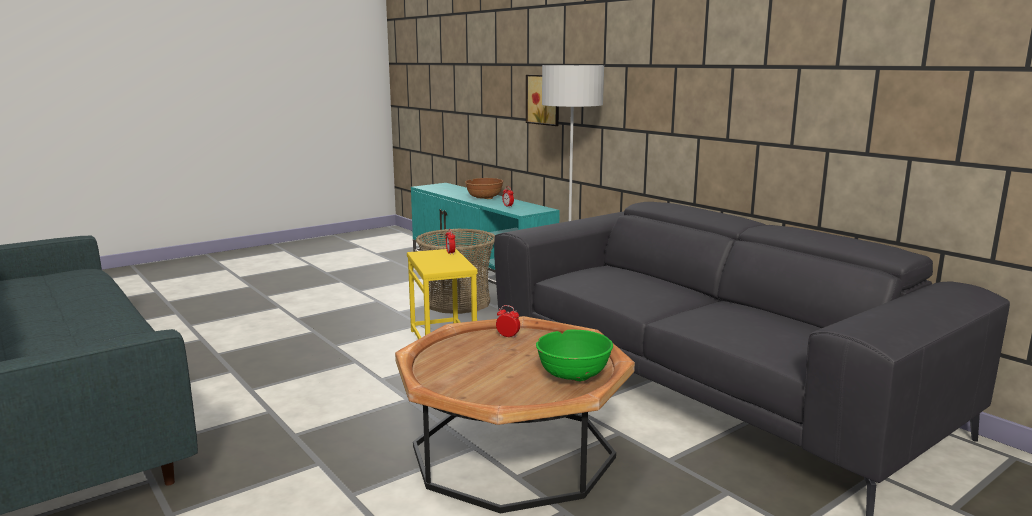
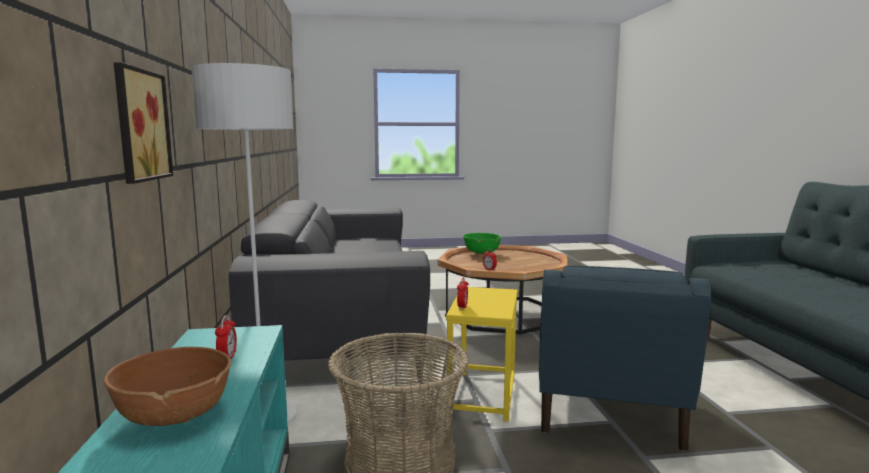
camera: 150 degrees left, 5 degrees down
none -> blue armchair [539,266,711,452]

